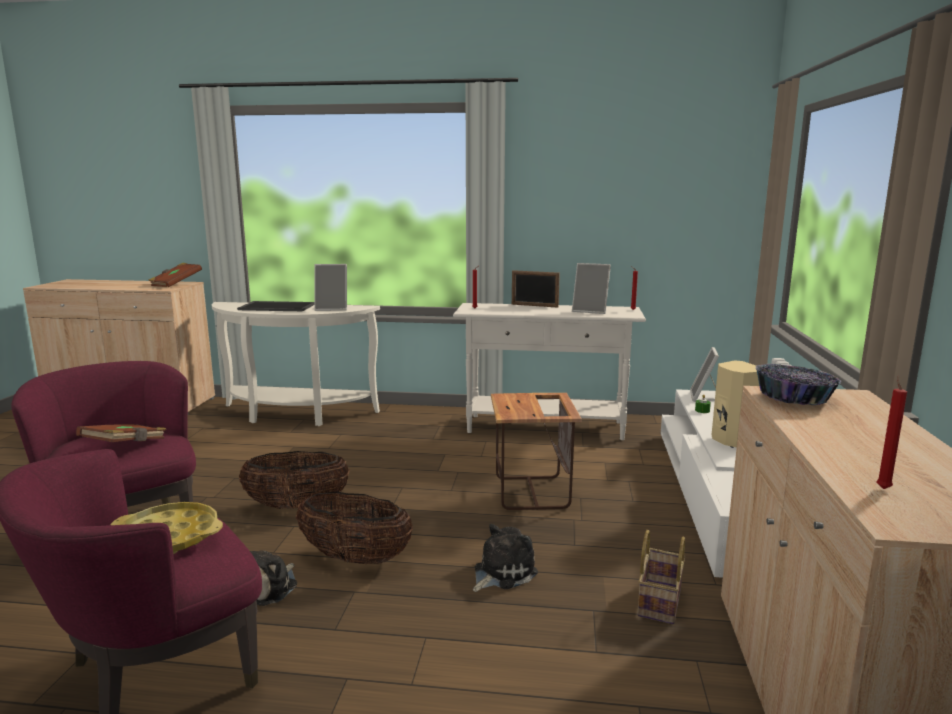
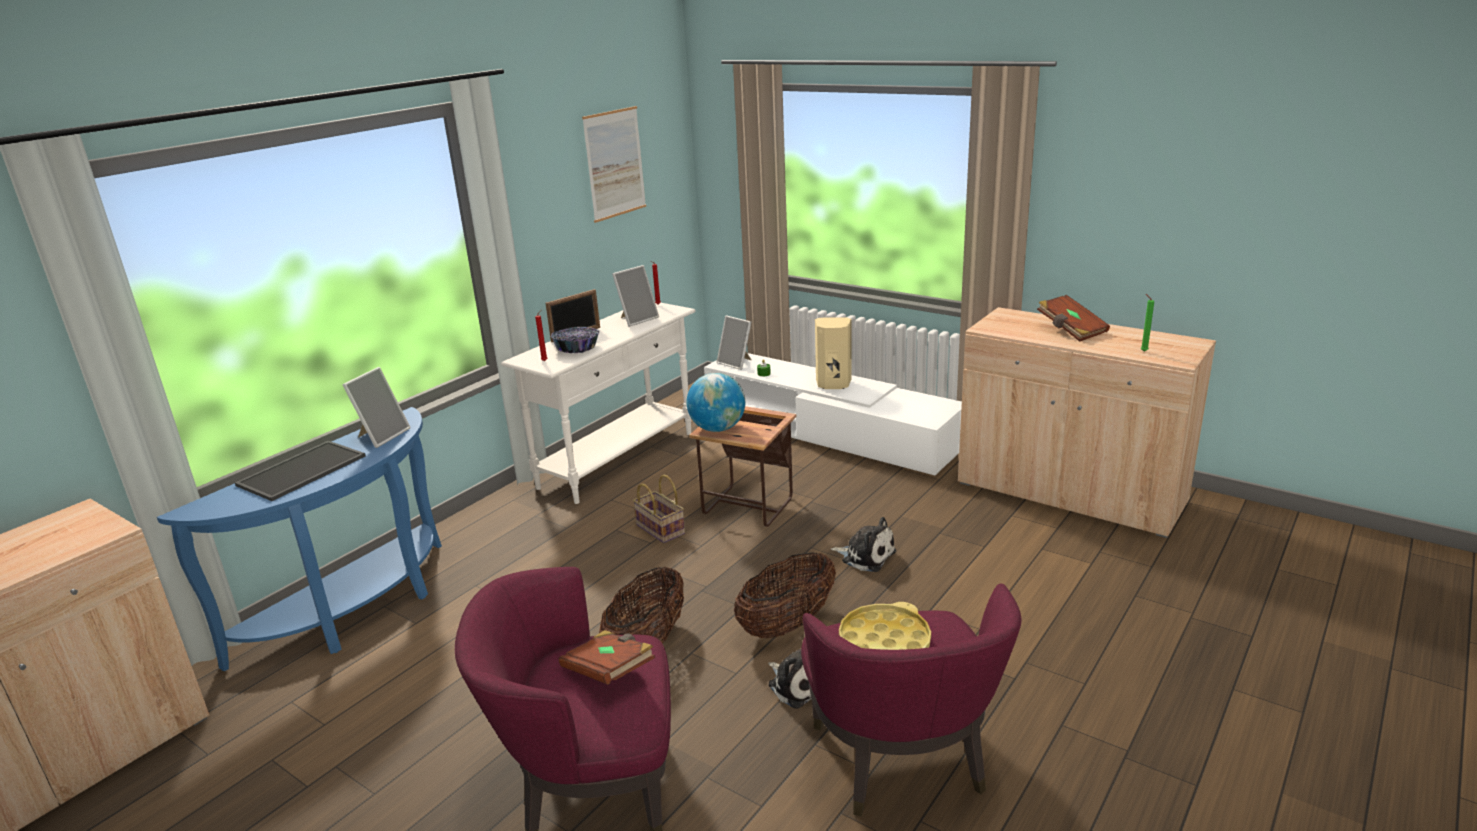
camera: 60 degrees left, 10 degrees up
brown book [149,263,202,287] -> brown book moved to [1037,295,1110,342]
white console table [212,302,380,426] -> blue console table [157,407,442,671]
plush toy [473,524,538,592] -> plush toy turned 135 degrees clockwise [831,517,896,572]
basket [637,530,685,624] -> basket moved to [633,475,685,543]
bowl [756,364,841,405] -> bowl moved to [551,327,599,353]
red candle [877,376,907,489] -> green candle [1141,294,1154,352]
none -> picture [582,106,646,223]
none -> globe [687,373,745,432]

